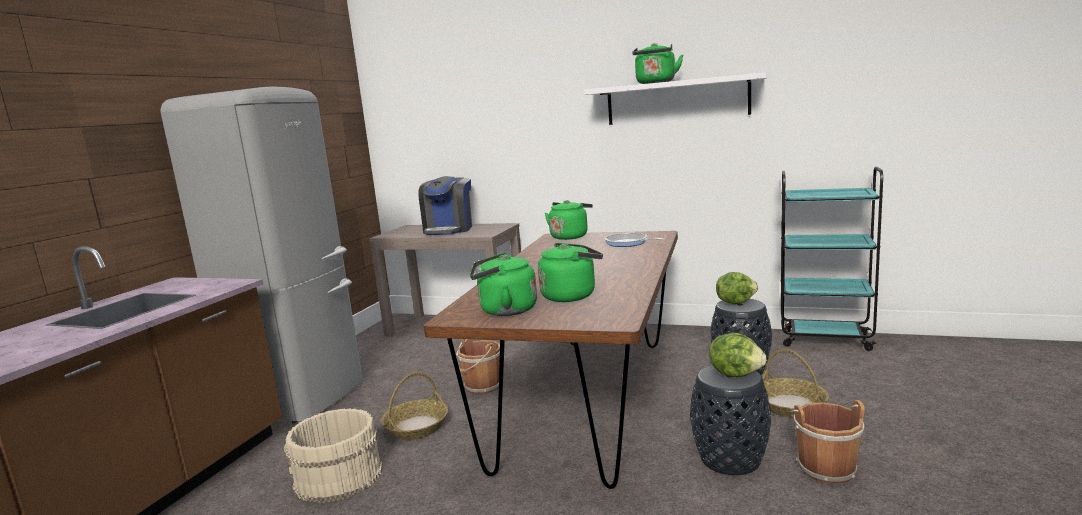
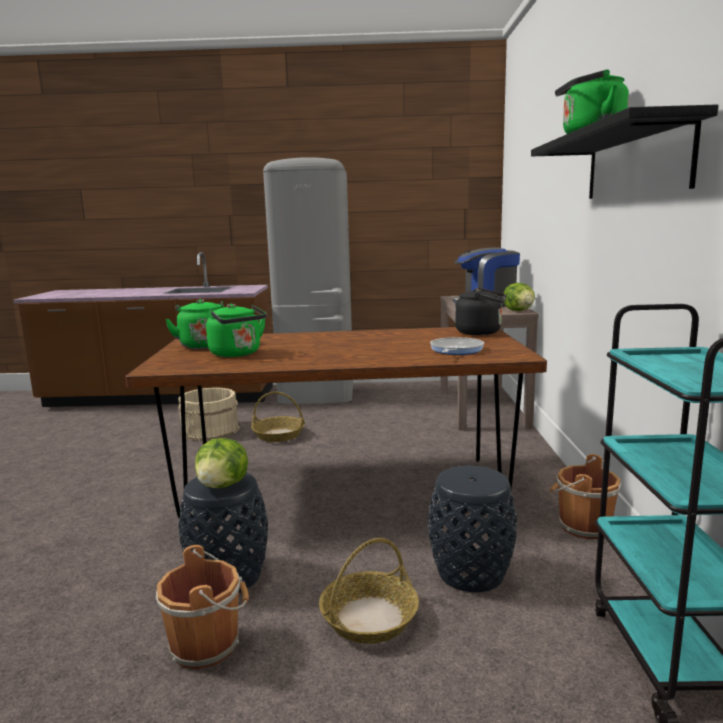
camera: 70 degrees right, 0 degrees up
brown bucket [456,339,500,394] -> brown bucket moved to [549,454,621,539]
green kettle [545,200,593,240] -> black kettle [455,288,507,335]
white shelf [584,72,767,125] -> black shelf [531,104,719,199]
lettuce [716,272,758,304] -> lettuce moved to [503,283,535,311]

